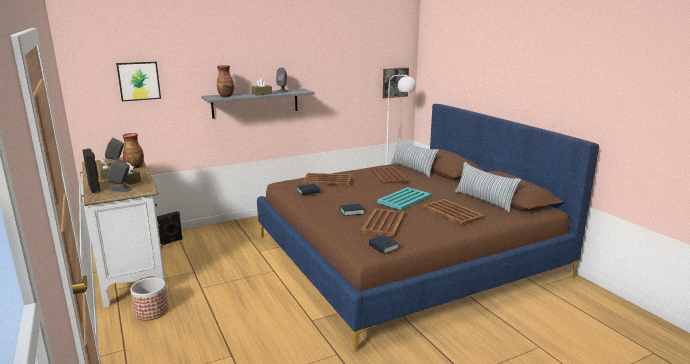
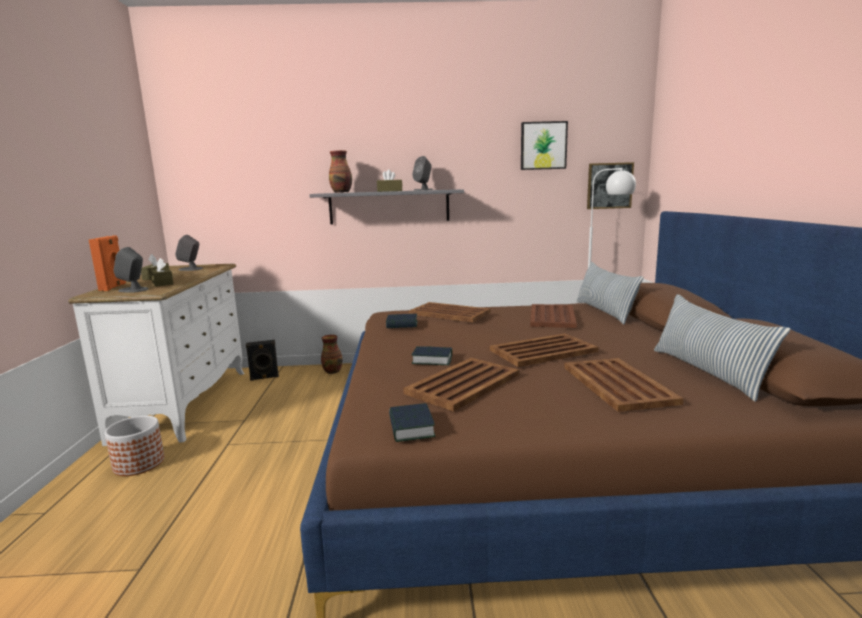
camera: 25 degrees right, 5 degrees down
black speaker [82,148,101,193] -> orange speaker [89,235,126,291]
picture [116,62,161,102] -> picture moved to [521,121,568,170]
vase [122,133,144,169] -> vase moved to [321,335,343,374]
turquoise tray [377,187,431,210] -> brown tray [490,333,598,367]

